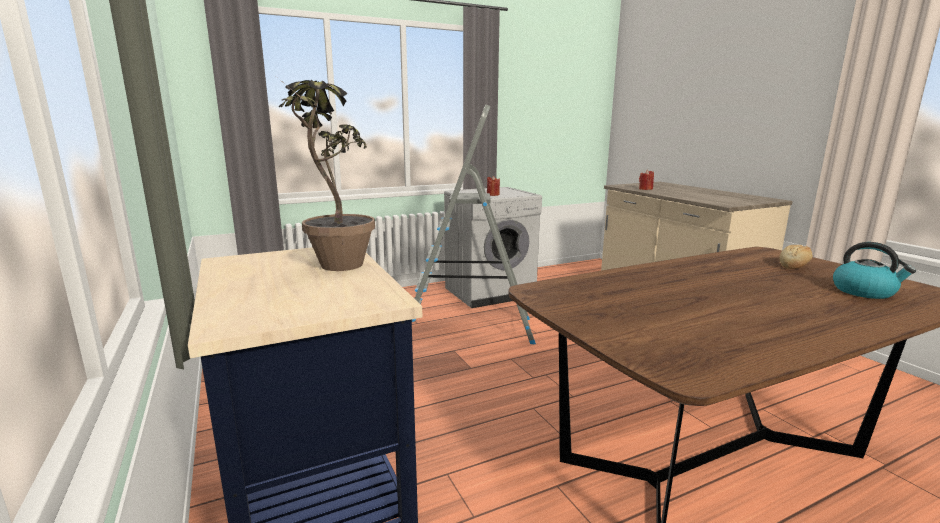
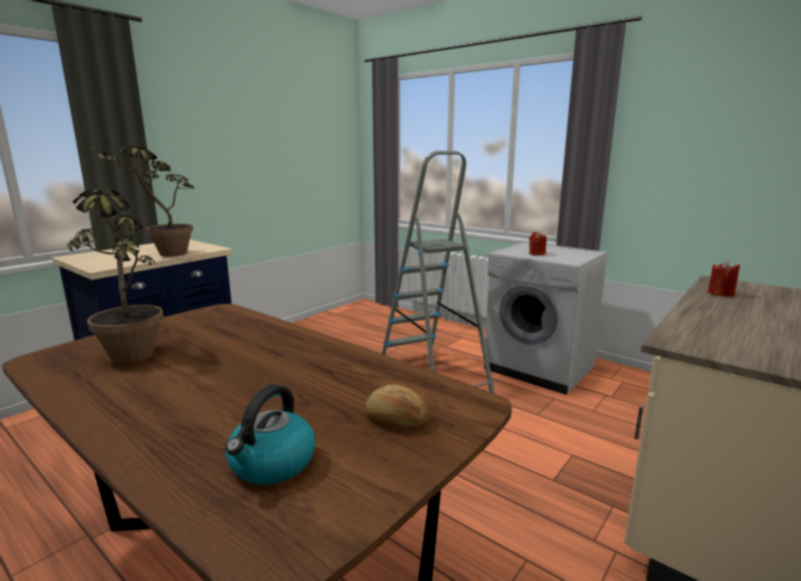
camera: 65 degrees right, 0 degrees up
none -> potted plant [67,189,164,363]

